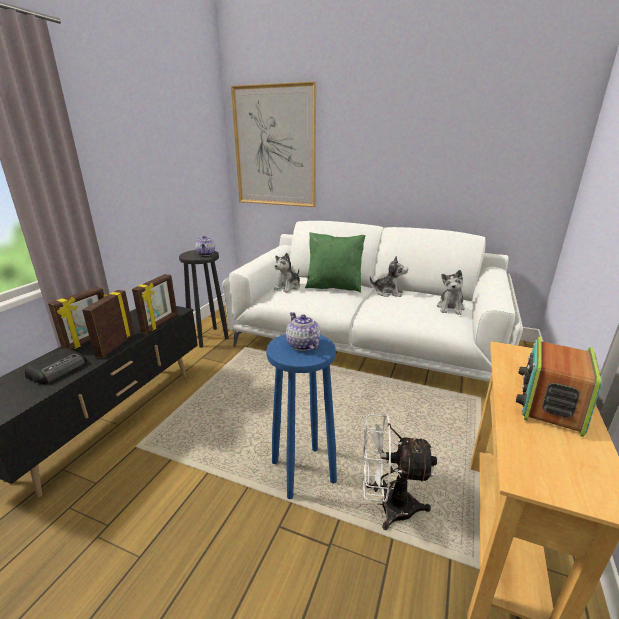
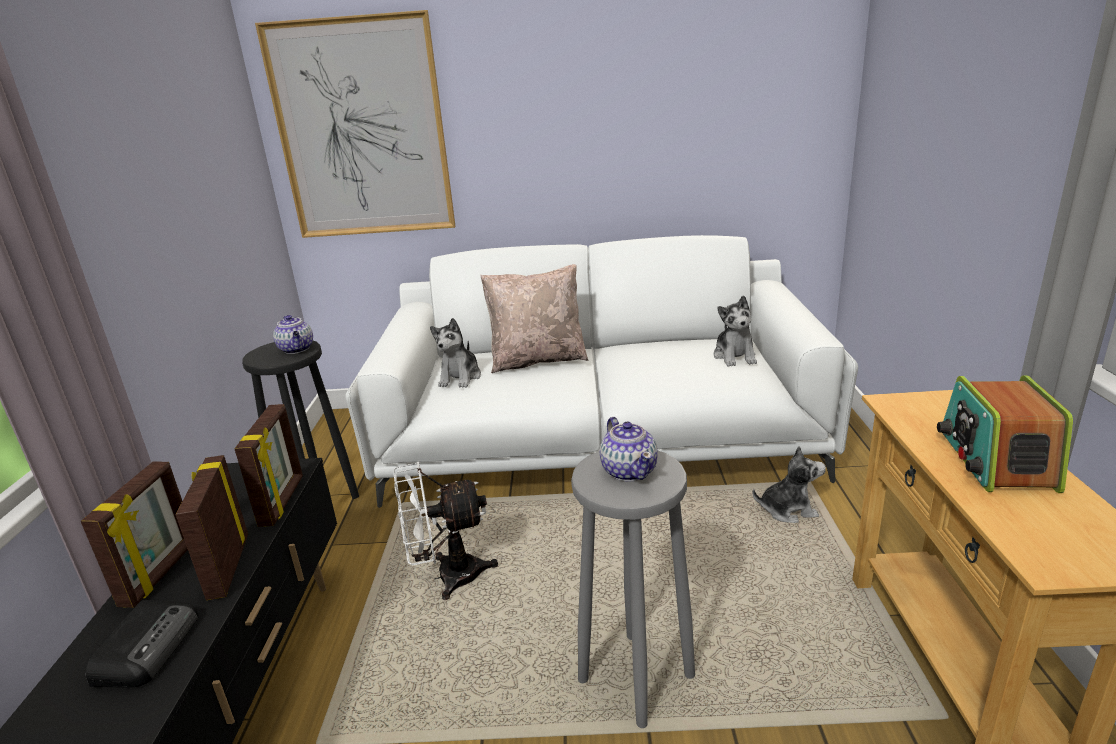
camera: 20 degrees left, 0 degrees up
blue stool [266,334,337,499] -> grey stool [571,451,695,728]
teapot [286,312,321,351] -> teapot turned 150 degrees counterclockwise [600,417,658,482]
green pillow [305,232,366,293] -> beige pillow [480,264,589,373]
white fan [363,413,437,530] -> white fan moved to [393,462,498,600]
plush toy [370,256,408,297] -> plush toy moved to [753,446,826,523]

